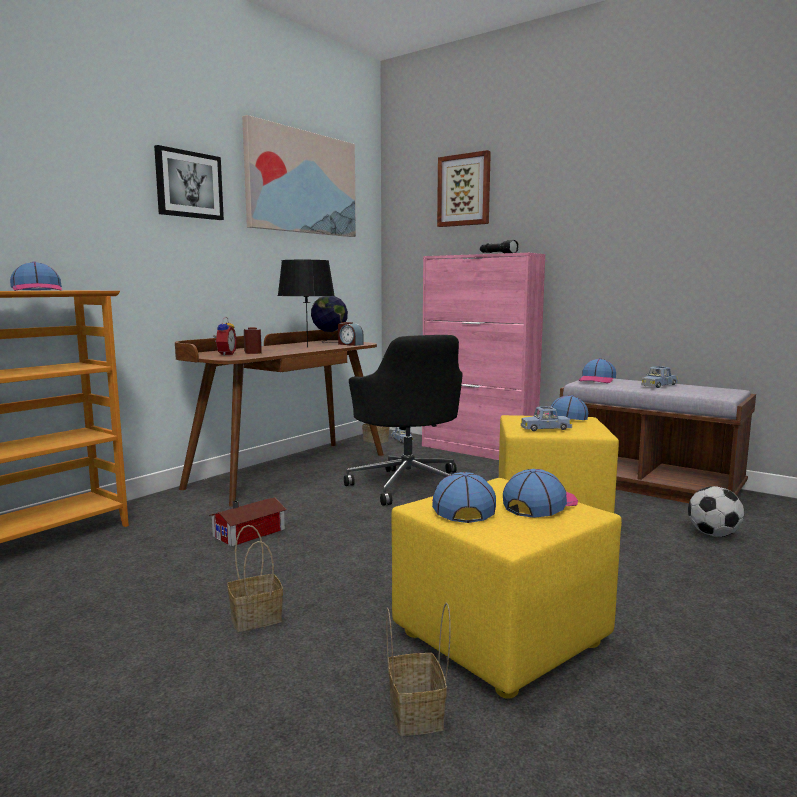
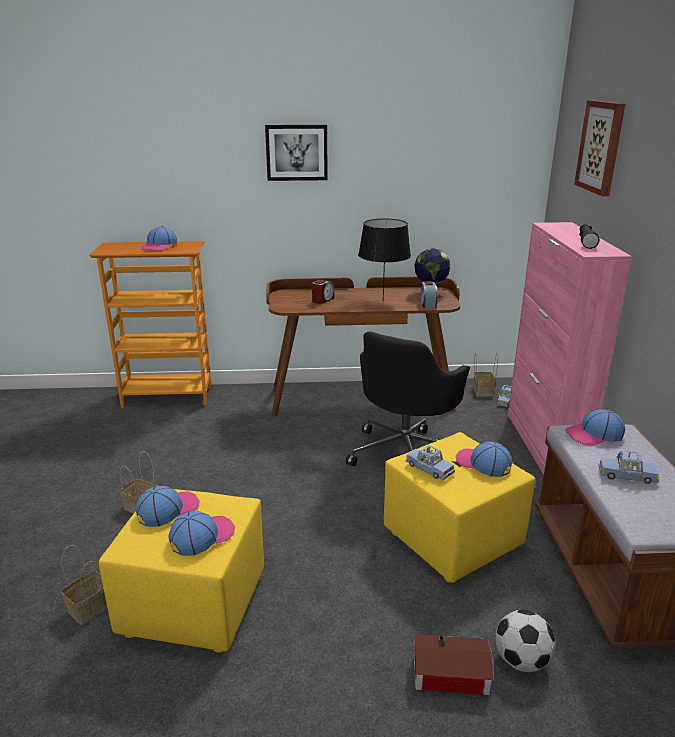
camera: 50 degrees right, 15 degrees up
toy house [209,497,287,547] -> toy house moved to [414,634,494,695]
alarm clock [214,316,237,356] -> none
picture [242,115,356,237] -> none
cap [503,469,578,518] -> cap turned 45 degrees counterclockwise [169,511,235,556]

